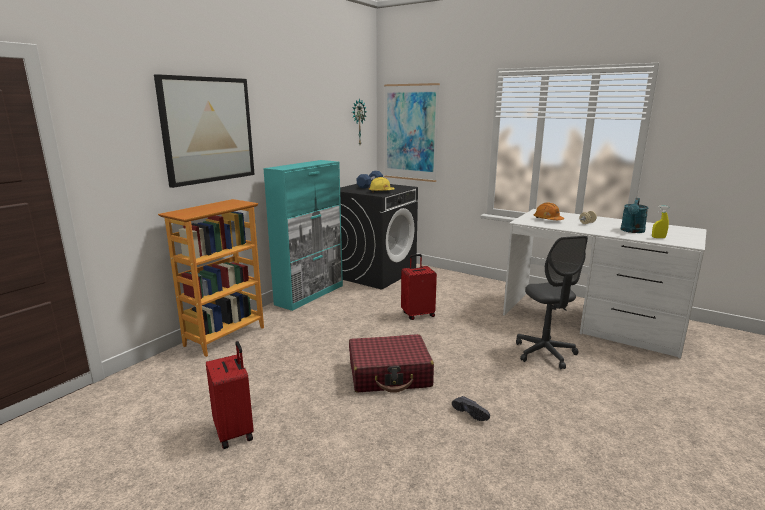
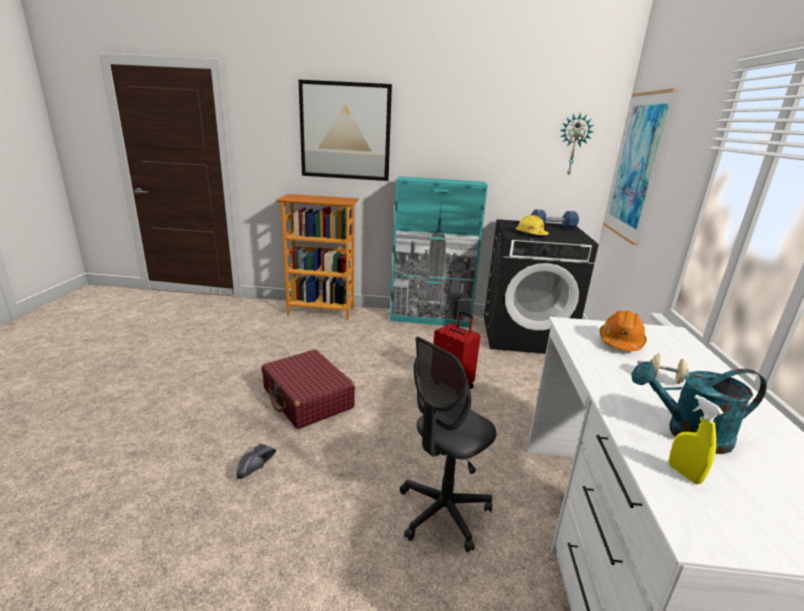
camera: 60 degrees right, 5 degrees up
red suitcase [206,341,254,449] -> none

